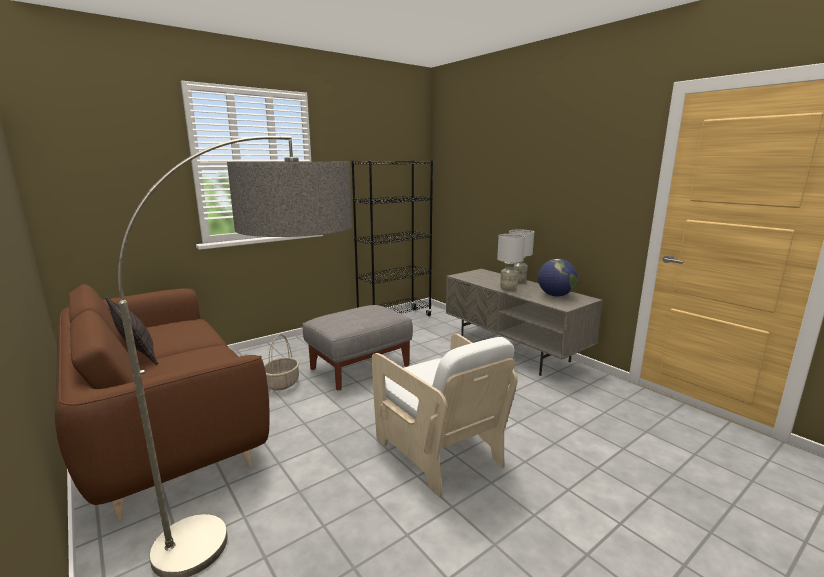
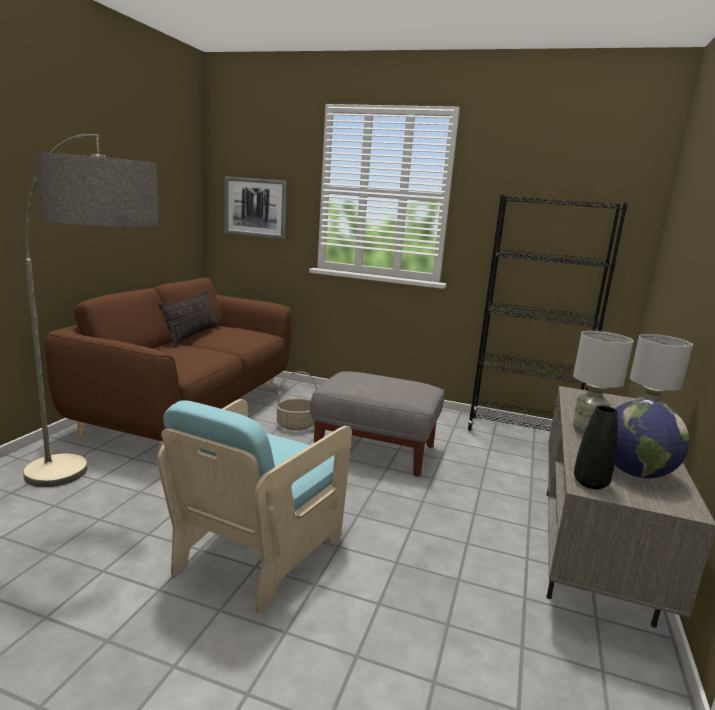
camera: 55 degrees right, 0 degrees up
white armchair [372,334,517,496] -> turquoise armchair [157,399,352,613]
none -> picture [224,176,287,240]
none -> black vase [574,405,618,489]

